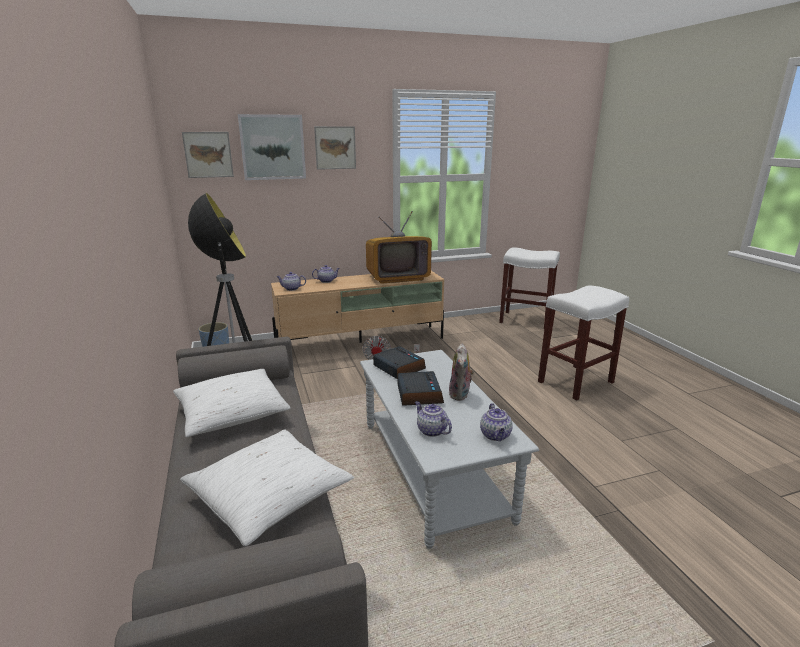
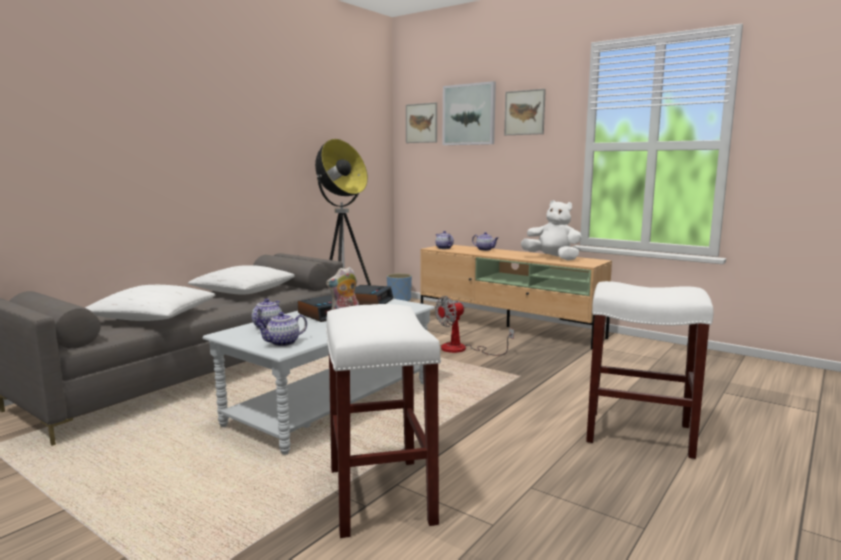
camera: 55 degrees right, 10 degrees down
television [366,211,432,284] -> white plush toy [521,200,582,261]
white stool [499,248,560,329] -> white stool moved to [326,304,441,538]

